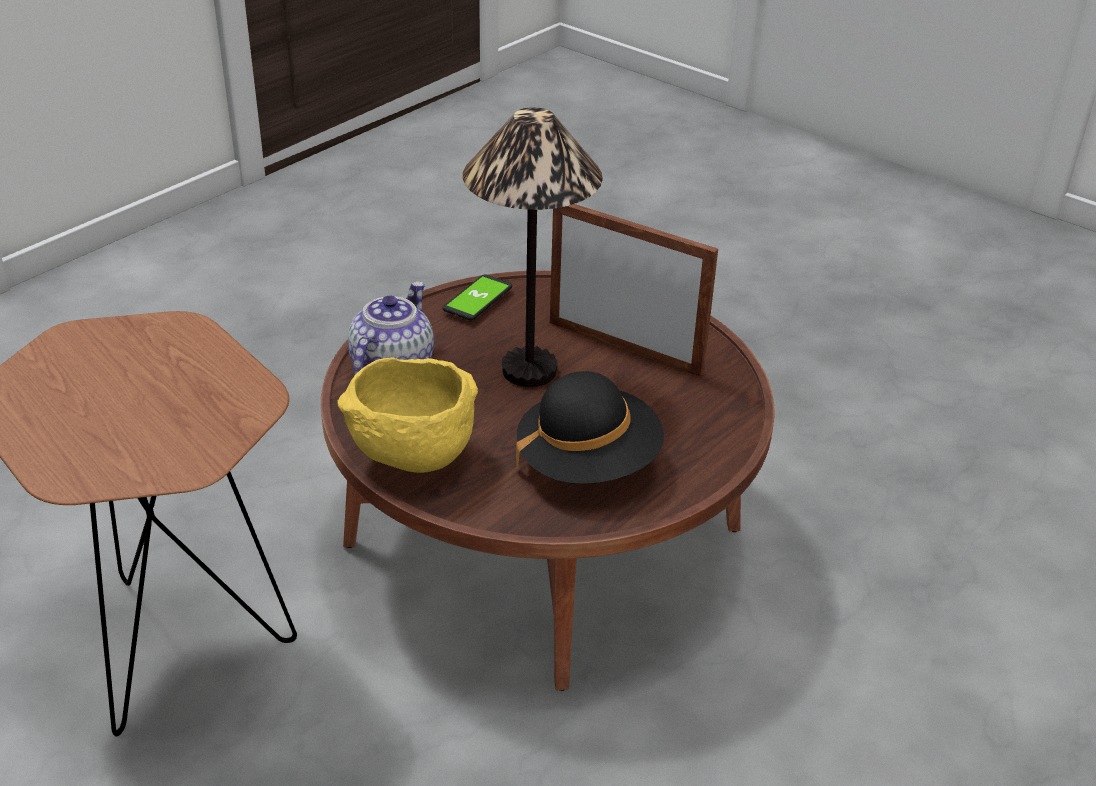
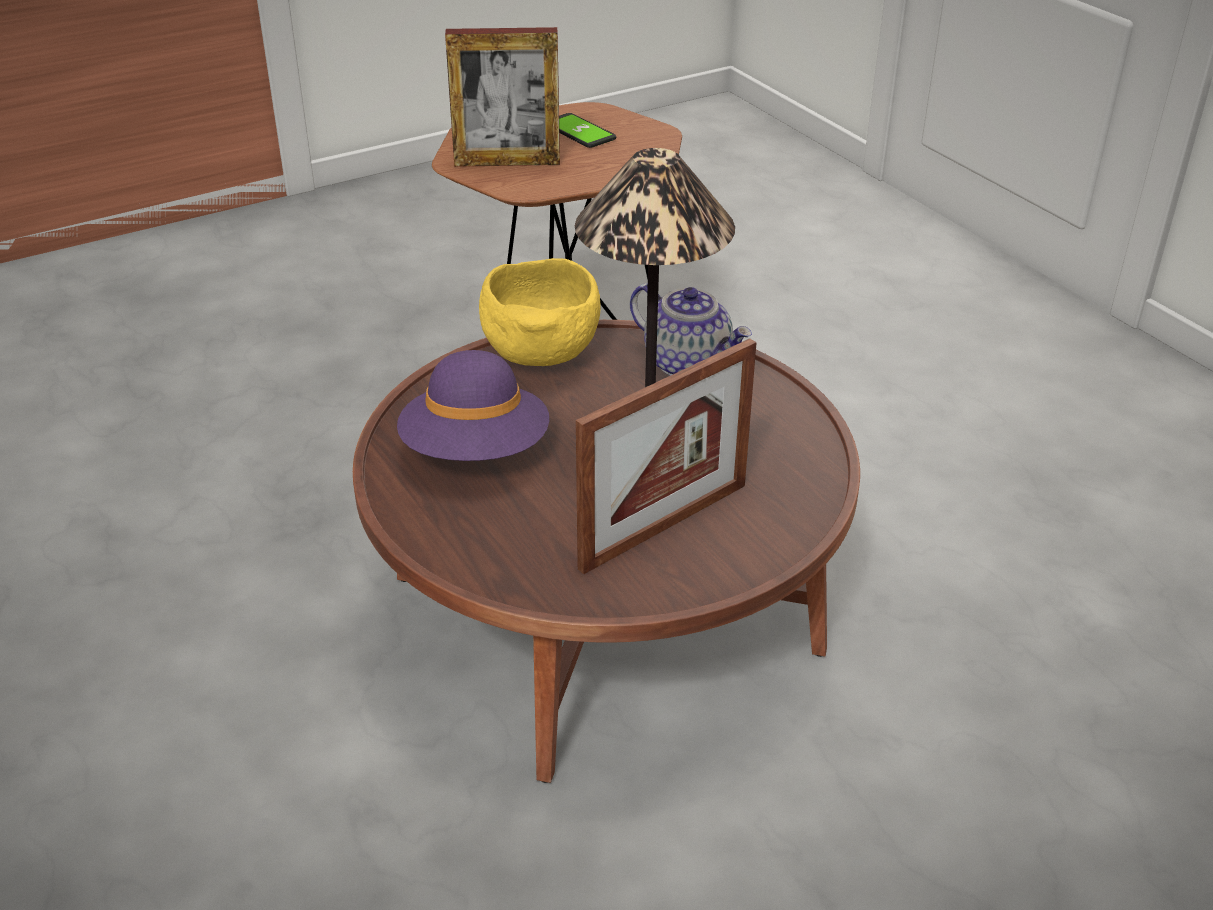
camera: 110 degrees right, 0 degrees up
phone [443,274,512,320] -> phone moved to [559,113,616,148]
black hat [516,371,664,484] -> purple hat [397,350,549,461]
none -> picture frame [445,27,560,167]

